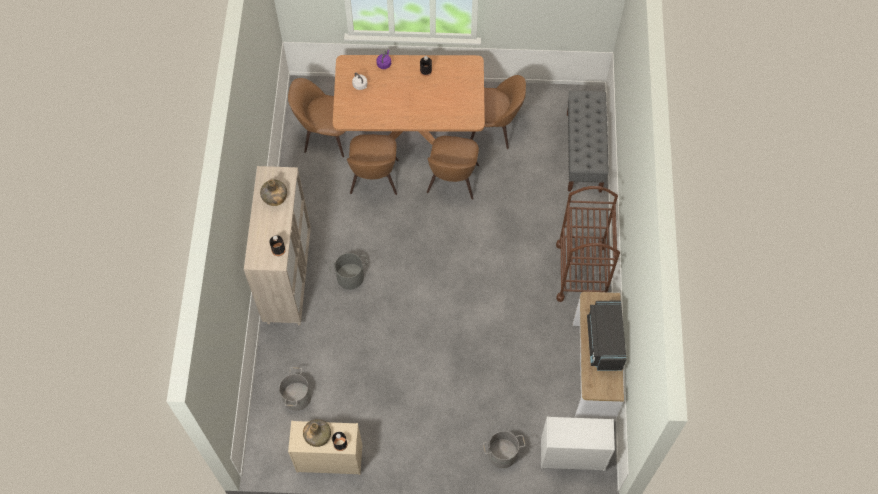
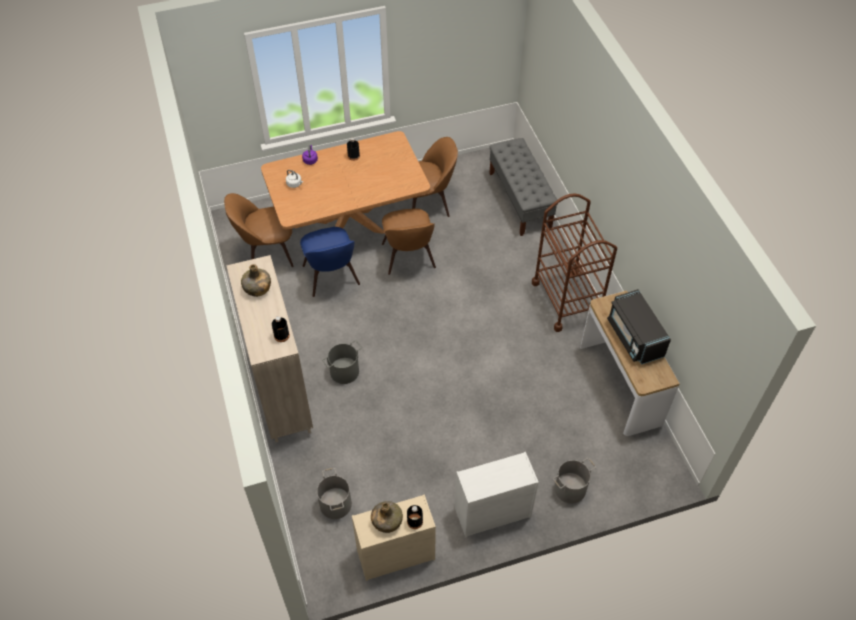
camera: 20 degrees left, 10 degrees down
brown chair [347,134,399,195] -> blue chair [300,227,360,297]
white dresser [541,416,615,471] -> white dresser moved to [455,452,539,537]

